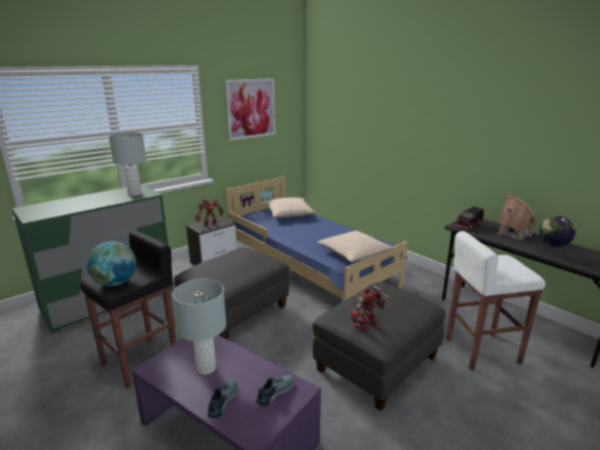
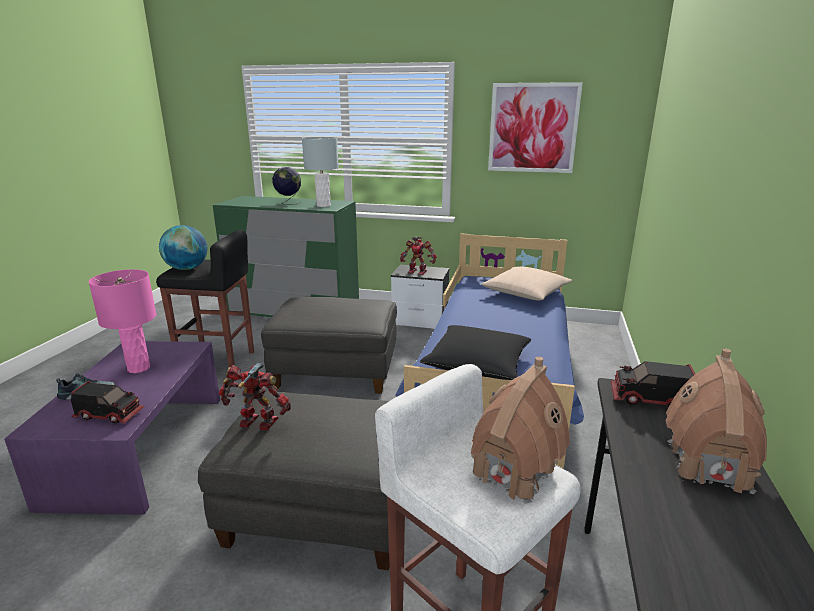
camera: 55 degrees right, 0 degrees up
grey table lamp [173,279,226,375] -> pink table lamp [89,269,156,373]
shoe [256,375,294,406] -> toy truck [71,381,145,423]
beige pillow [317,231,393,262] -> black pillow [420,325,531,380]
globe [539,216,575,256] -> globe moved to [272,167,301,205]
none -> toy house [470,357,570,504]

